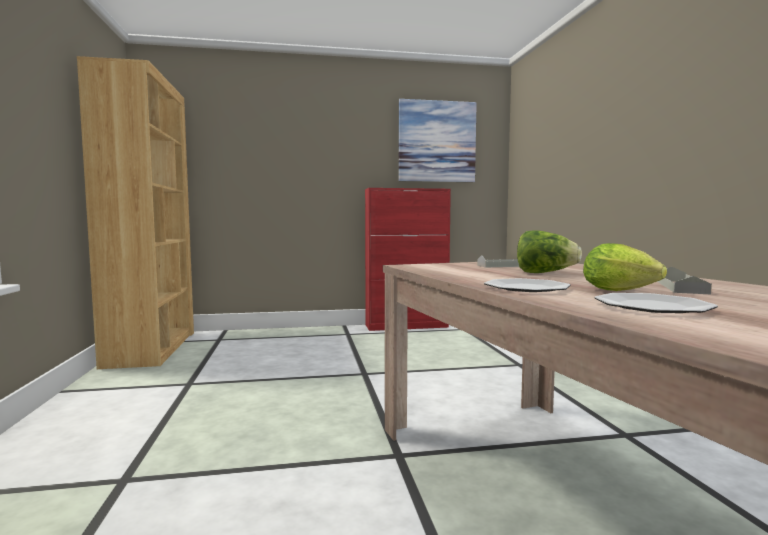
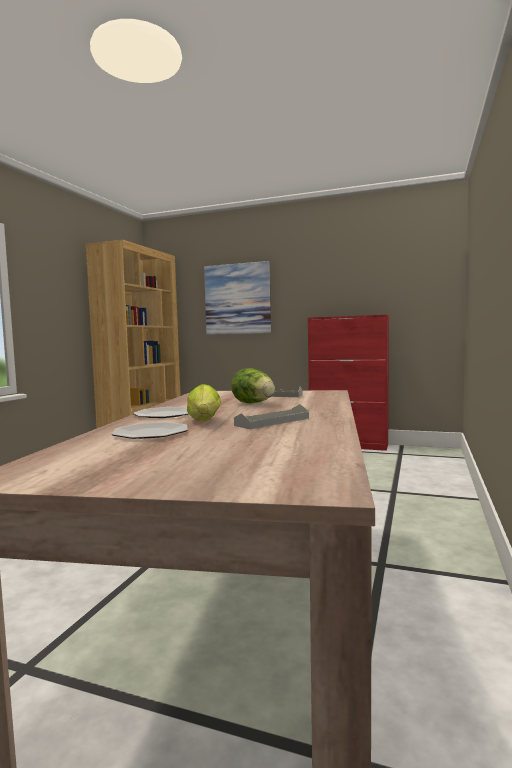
camera: 30 degrees right, 0 degrees up
picture [398,99,477,182] -> picture moved to [204,261,271,335]

